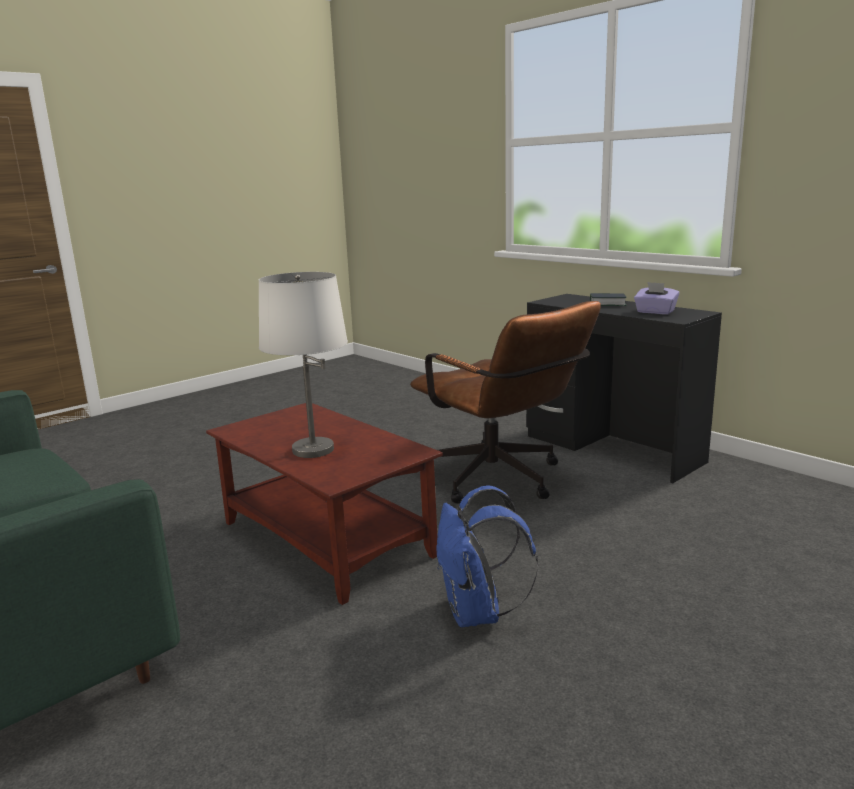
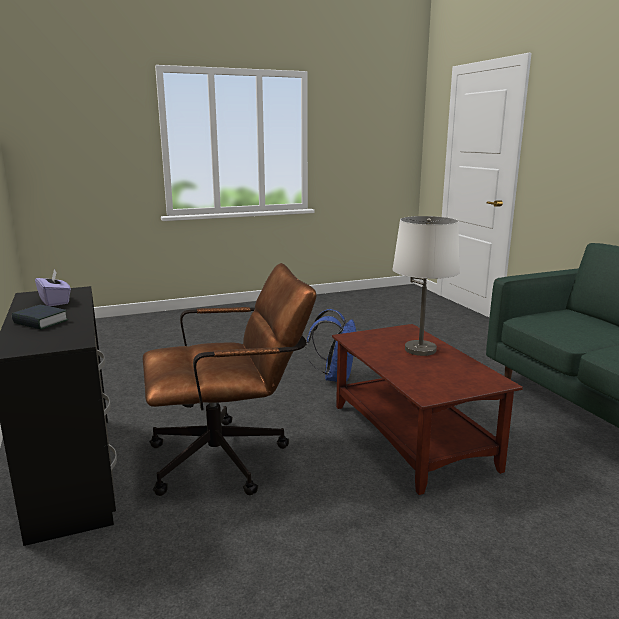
camera: 160 degrees left, 0 degrees up
brown office chair [410,301,601,504] -> brown office chair turned 90 degrees clockwise [143,263,316,496]

